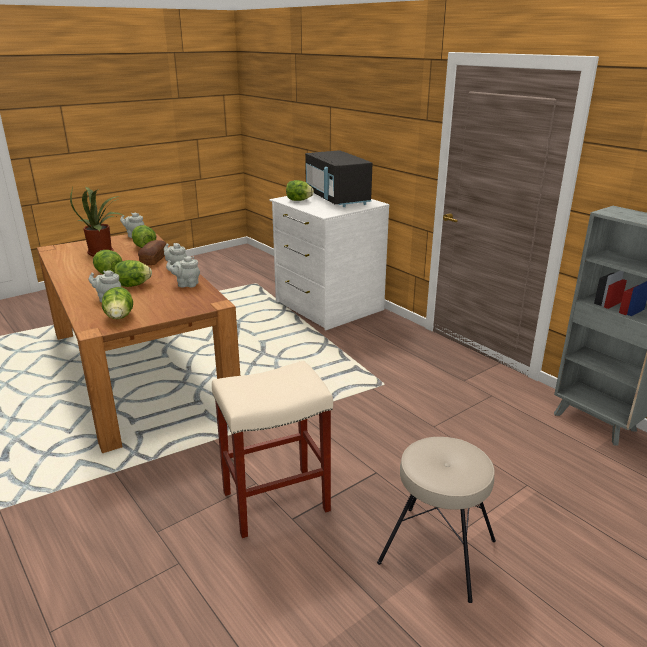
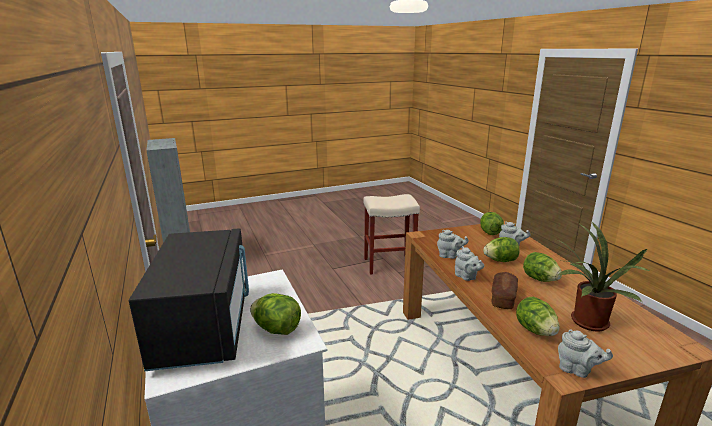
camera: 165 degrees left, 5 degrees down
beige stool [377,437,496,603] -> none

